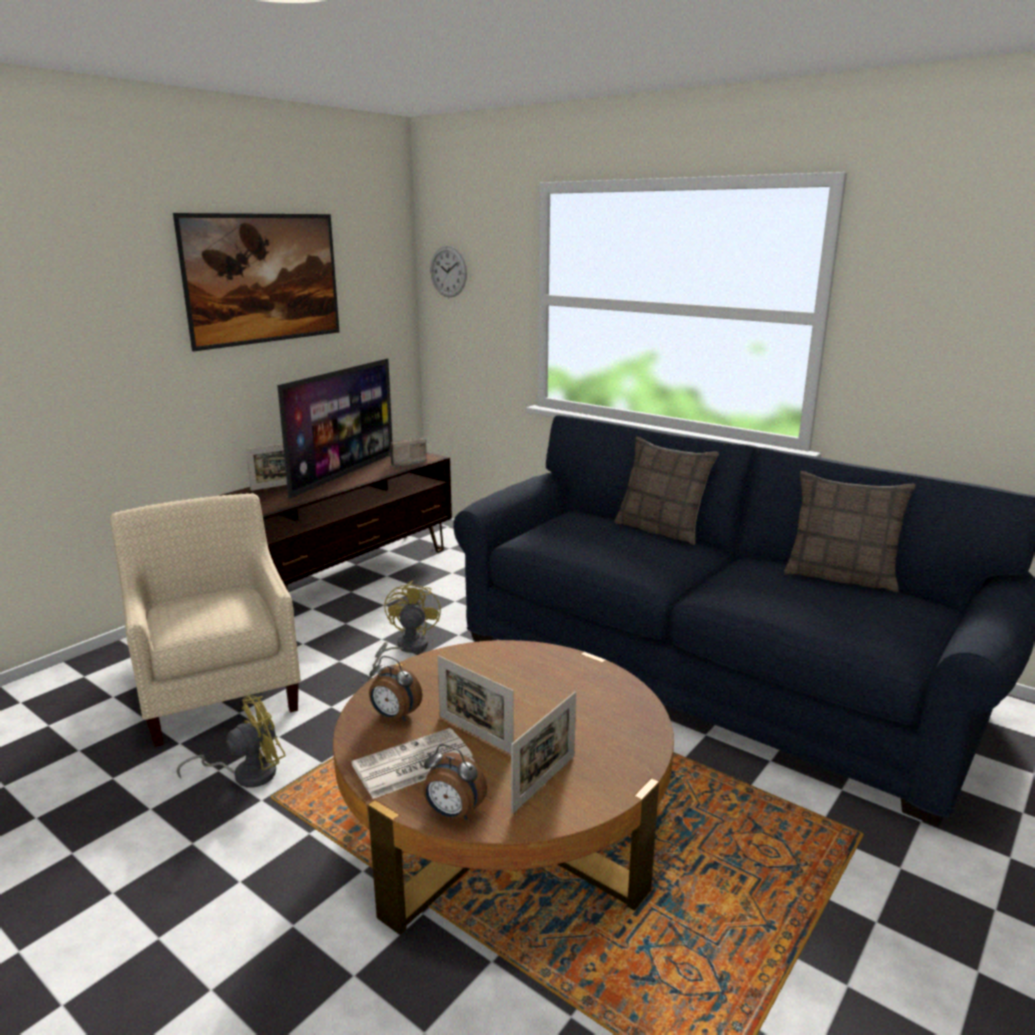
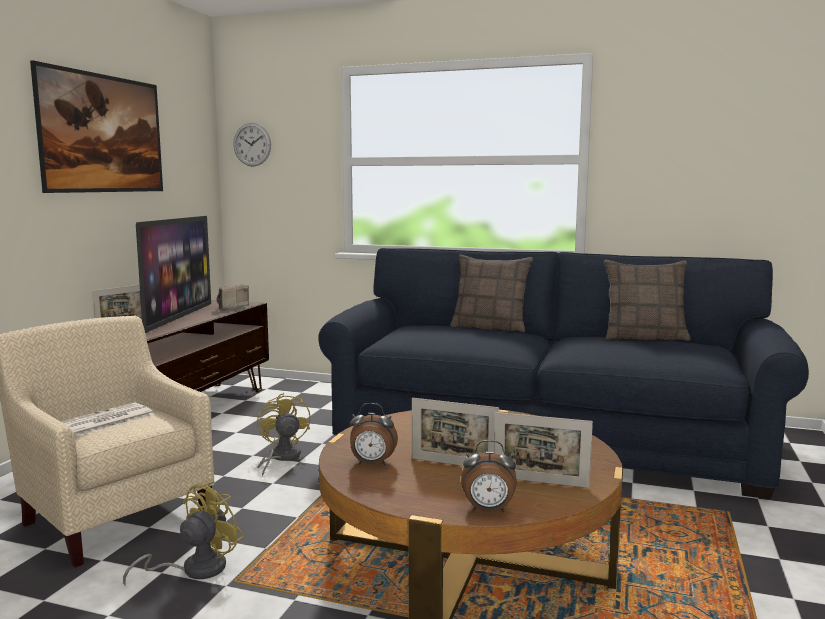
camera: 20 degrees left, 10 degrees down
newspaper [352,728,475,799] -> newspaper moved to [60,402,154,436]
picture frame [511,692,576,814] -> picture frame turned 90 degrees clockwise [494,412,593,488]

